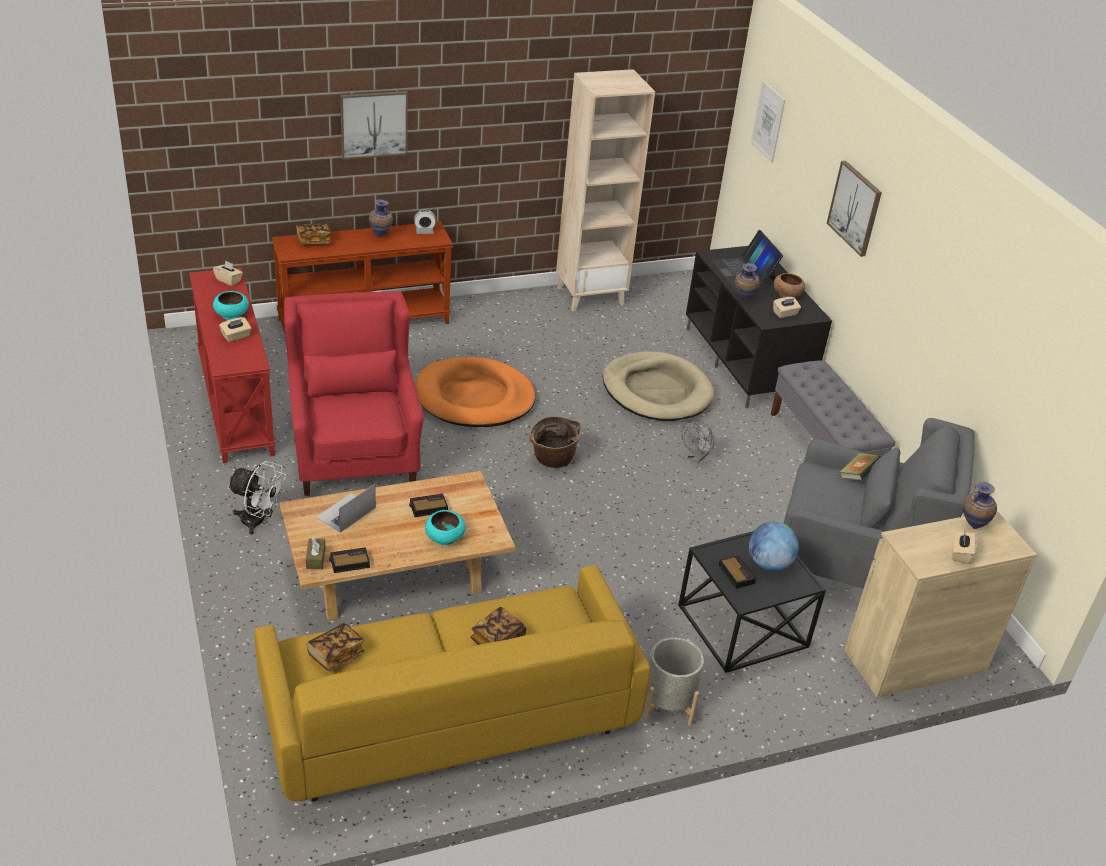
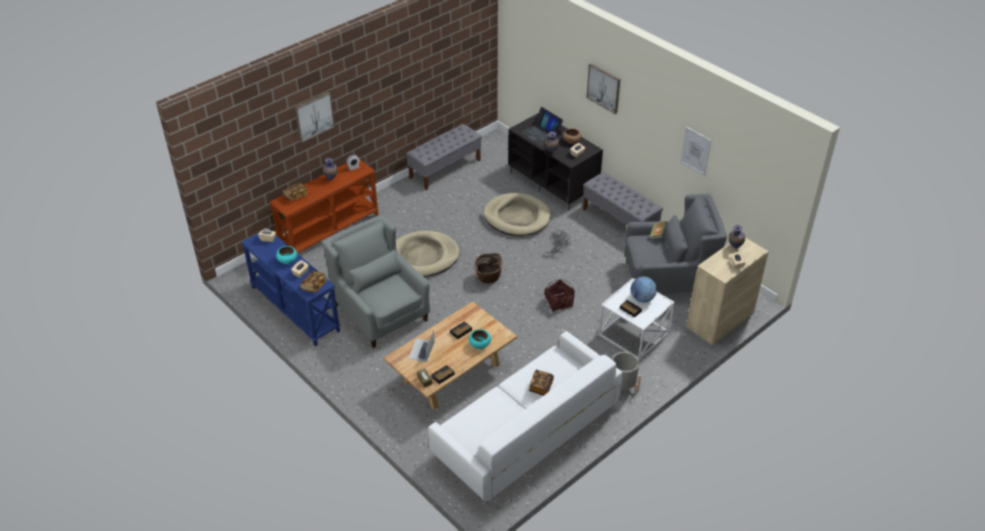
camera: 20 degrees left, 5 degrees up
red console table [189,268,276,463] -> blue console table [241,228,340,346]
white fan [227,461,287,535] -> none
yellow sofa [254,565,651,802] -> white sofa [428,331,622,502]
red armchair [284,291,424,496] -> grey armchair [322,215,430,348]
book [307,623,365,671] -> book moved to [300,271,327,293]
orange dog bed [415,357,535,427] -> beige dog bed [396,231,460,277]
beige bookcase [556,69,655,311] -> grey bench [406,124,482,190]
black side table [678,531,826,673] -> white side table [598,278,675,360]
picture [751,81,785,163] -> picture moved to [680,126,711,176]
none -> basket [545,279,575,312]

